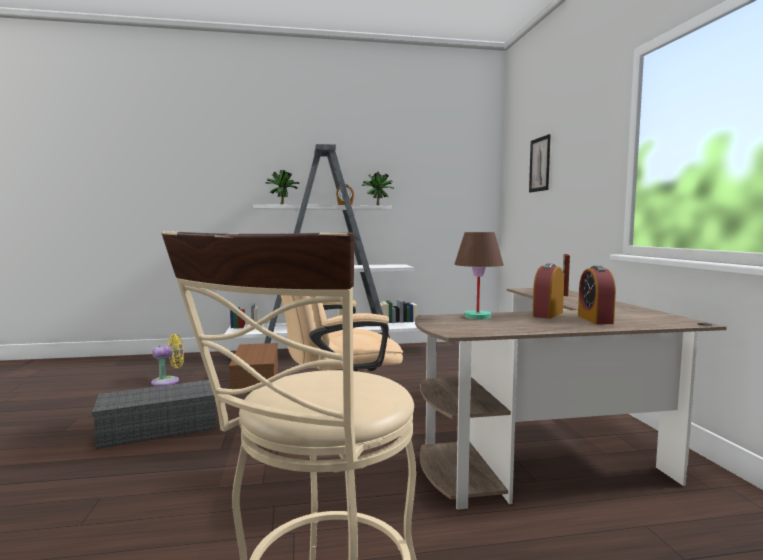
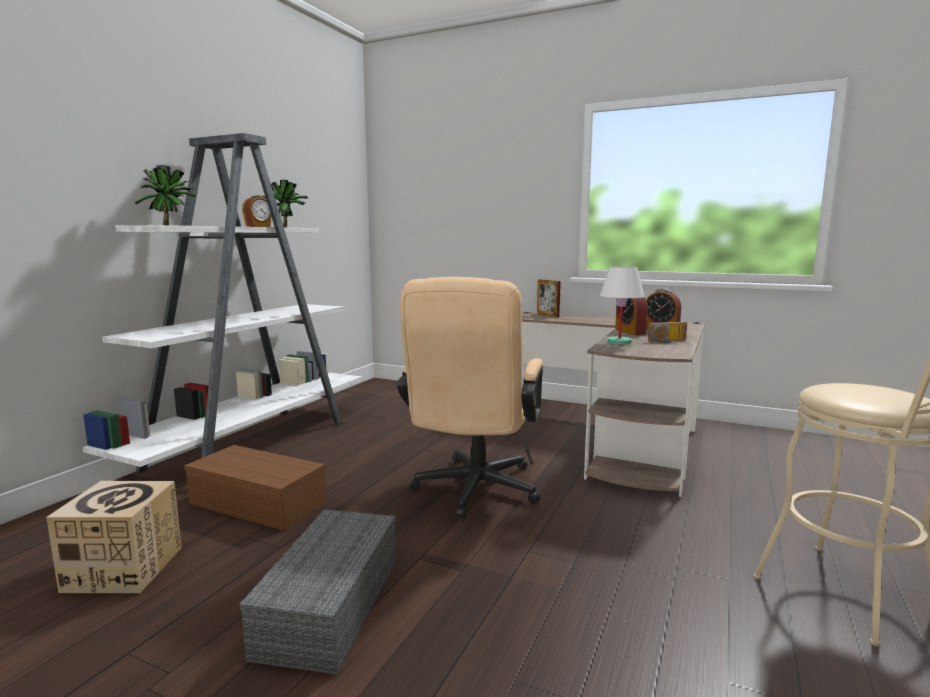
camera: 55 degrees left, 5 degrees up
yellow fan [151,334,184,386] -> cardboard box [46,481,182,593]
brown table lamp [454,232,504,320] -> white table lamp [600,266,645,345]
picture [529,134,551,193] -> none
none -> radio [648,322,687,343]

